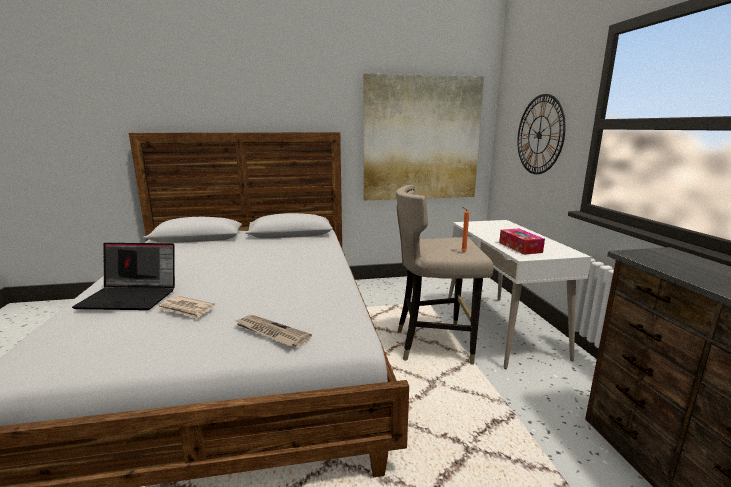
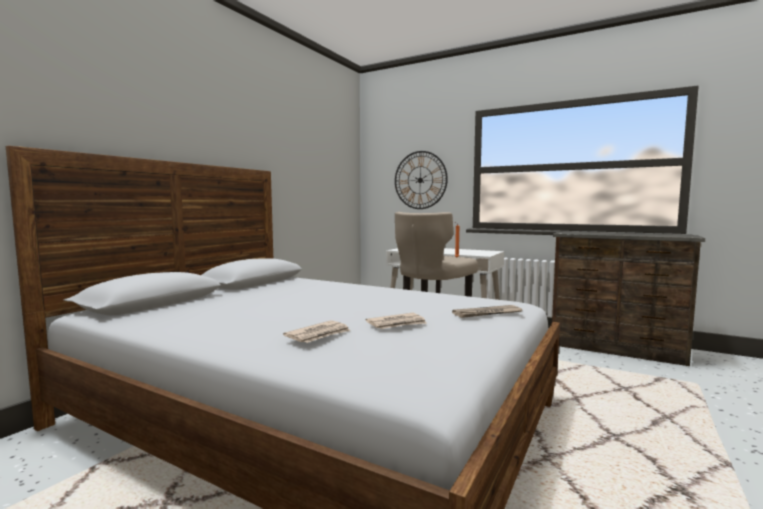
camera: 50 degrees left, 10 degrees down
laptop [72,243,175,310] -> newspaper [283,320,350,343]
picture [363,73,484,200] -> none
tissue box [499,228,545,255] -> none

